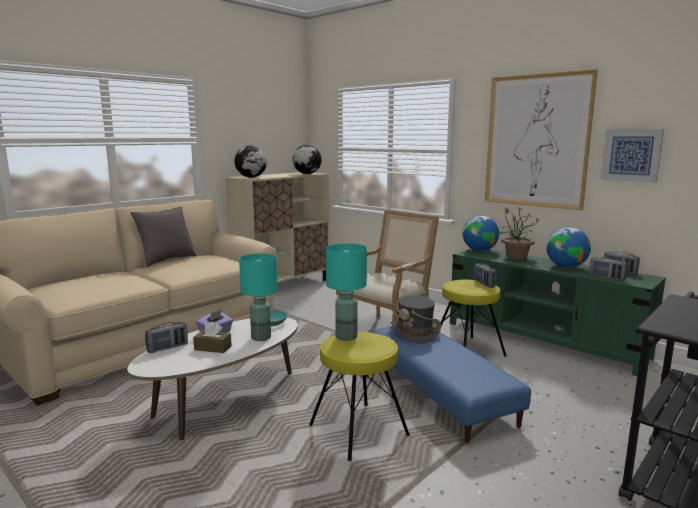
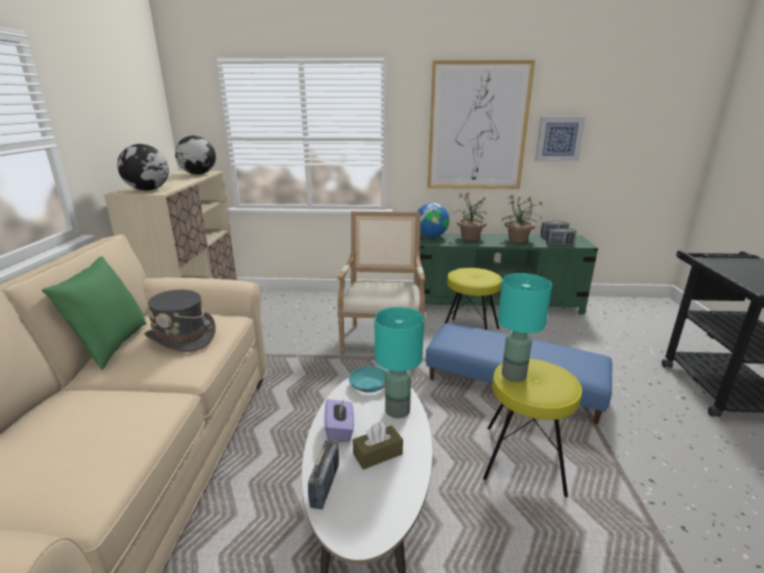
camera: 40 degrees left, 10 degrees up
grey pillow [130,206,196,267] -> green pillow [42,256,147,370]
grey hat [391,295,441,344] -> grey hat moved to [144,290,216,352]
radio [474,263,497,288] -> none
globe [546,227,591,268] -> potted plant [502,195,544,243]

